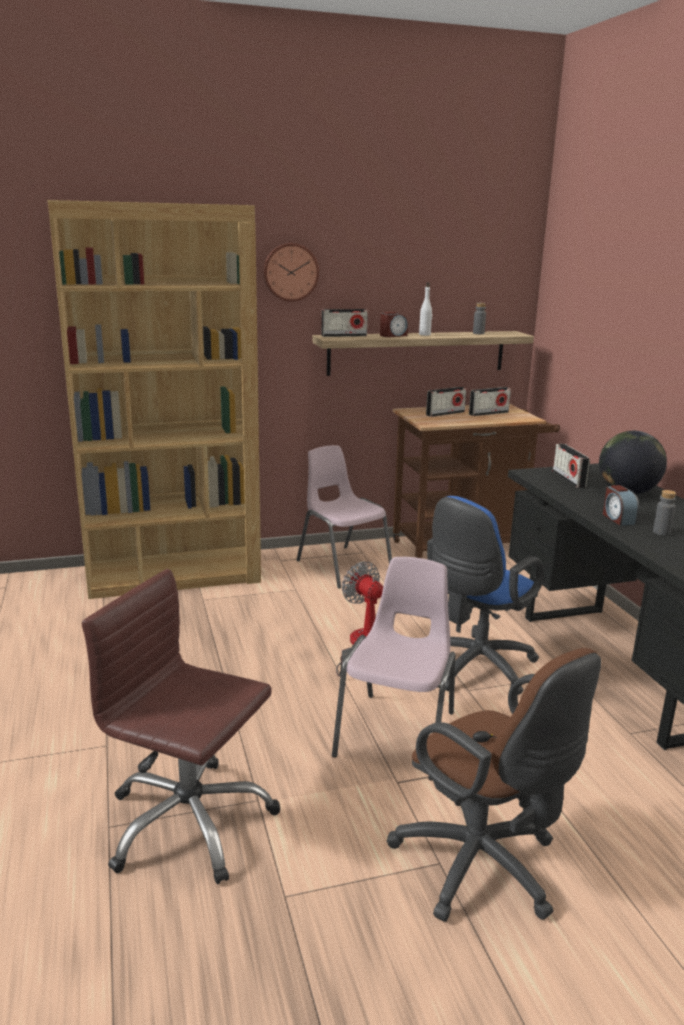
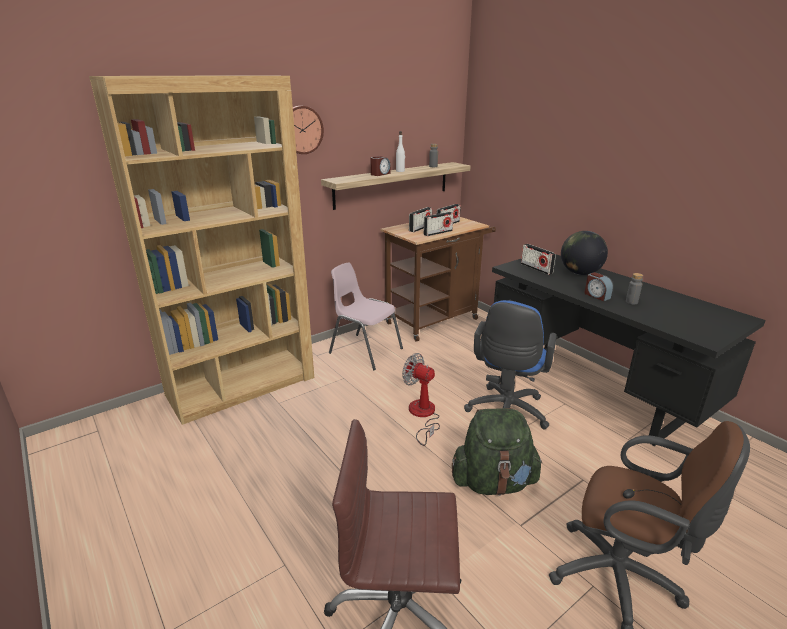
camera: 20 degrees left, 5 degrees up
radio [322,309,368,337] -> radio moved to [424,212,453,236]
pink chair [332,557,456,780] -> green backpack [452,408,543,496]

